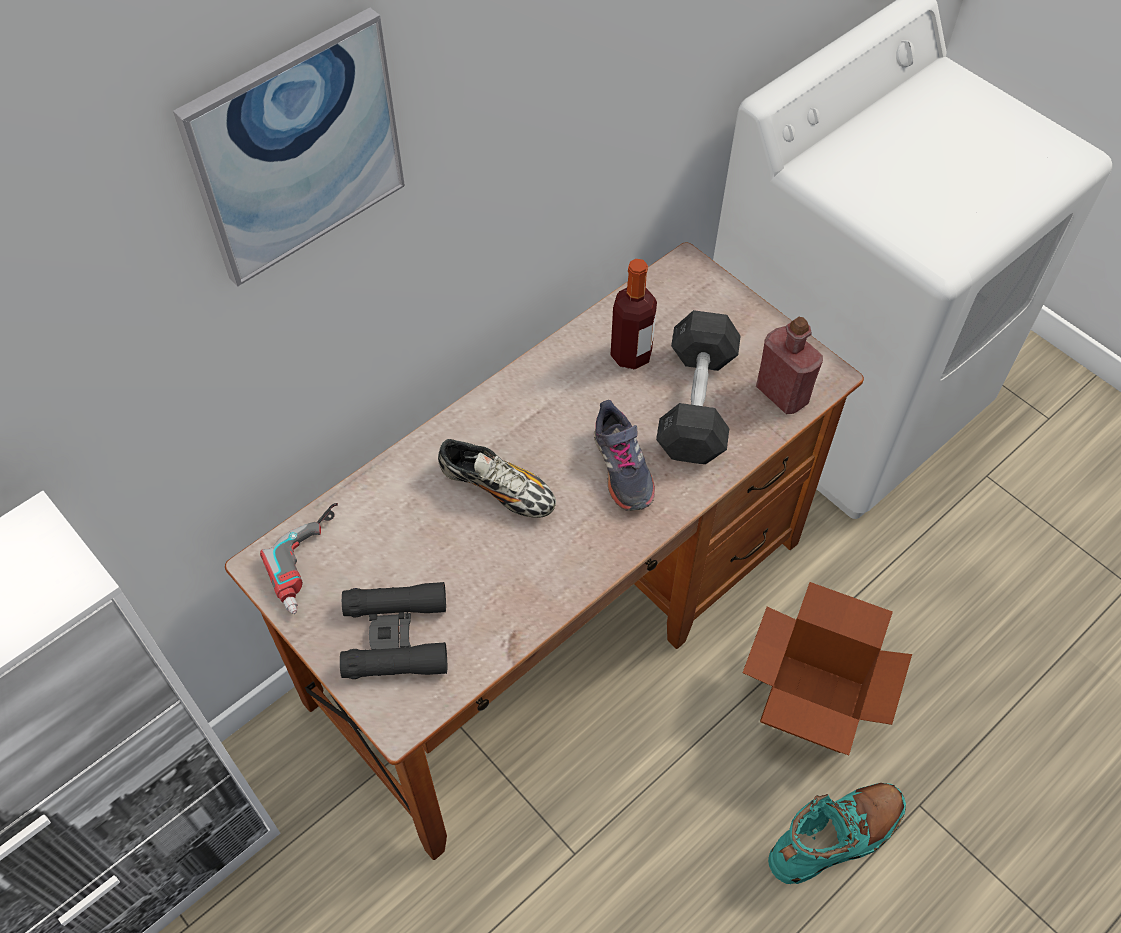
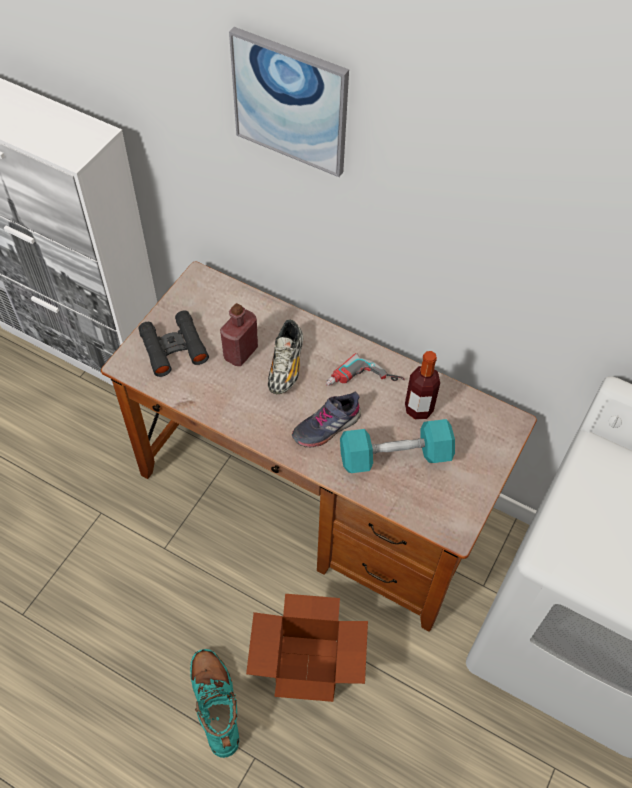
camera: 70 degrees right, 0 degrees up
power drill [260,503,338,614] -> power drill moved to [326,353,405,386]
grey dumbbell [656,310,741,464] -> turquoise dumbbell [340,419,455,473]
red bottle [756,317,823,414] -> red bottle moved to [220,303,258,366]
turquoise boot [768,783,906,884] -> turquoise boot turned 150 degrees counterclockwise [190,649,239,758]

